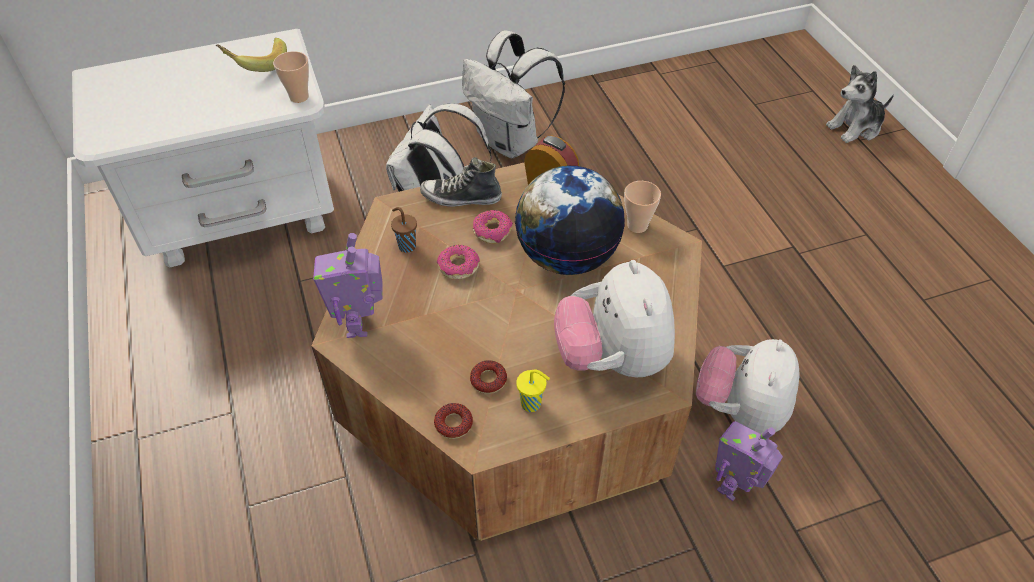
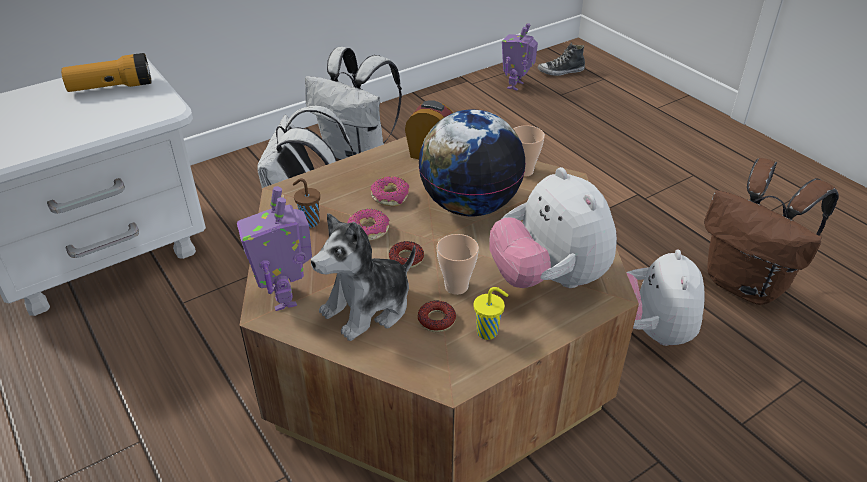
camera: 15 degrees left, 10 degrees down
banana [216,38,287,72] -> flashlight [61,53,152,92]
cup [273,51,309,103] -> cup moved to [437,234,479,295]
shoe [420,157,502,207] -> shoe moved to [538,42,585,76]
donut [434,403,473,439] -> donut moved to [389,241,424,268]
toy robot [715,421,783,501] -> toy robot moved to [502,23,538,91]
plush toy [826,65,894,143] -> plush toy moved to [311,213,416,341]
none -> brown backpack [704,158,839,305]

